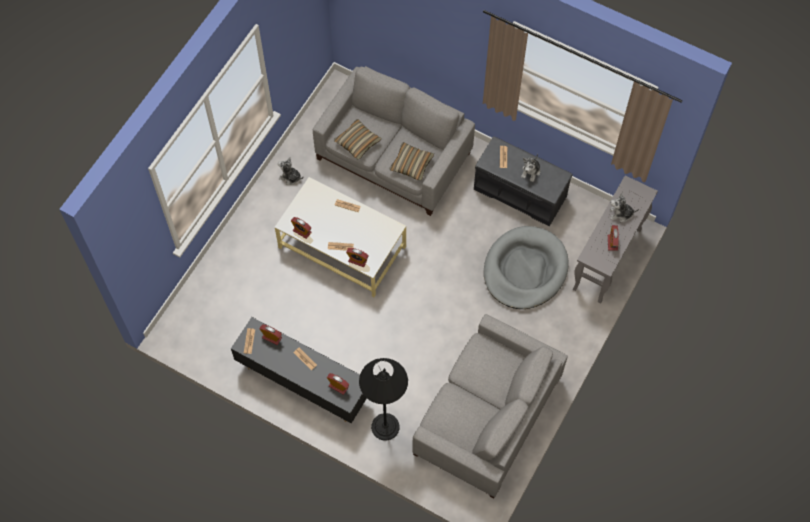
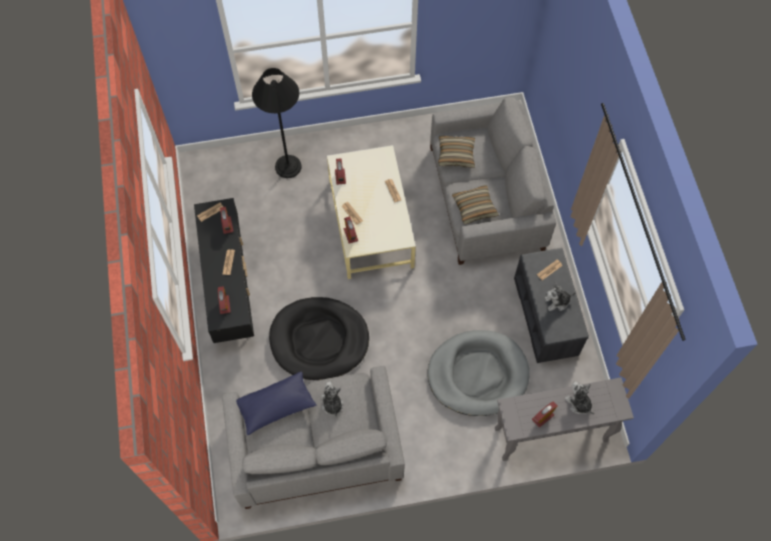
camera: 50 degrees right, 0 degrees up
plush toy [278,157,303,185] -> plush toy moved to [321,381,343,417]
black floor lamp [359,358,408,440] -> black floor lamp moved to [252,68,302,178]
none -> blue pillow [236,372,316,435]
none -> black dog bed [269,297,369,380]

